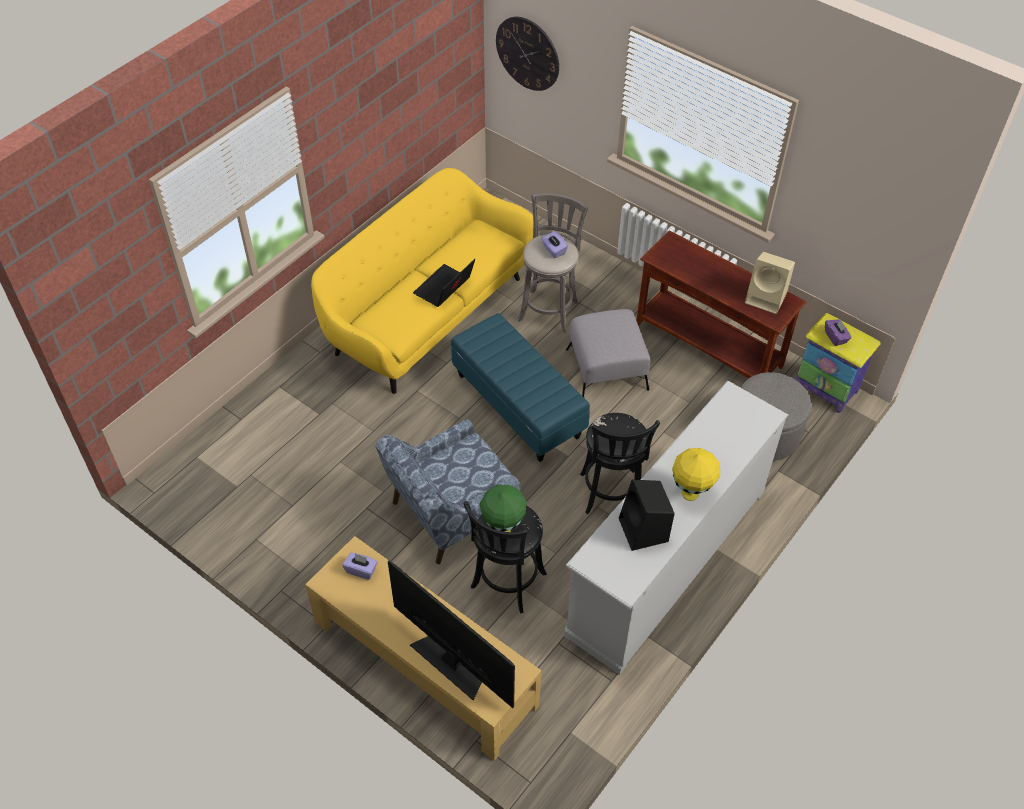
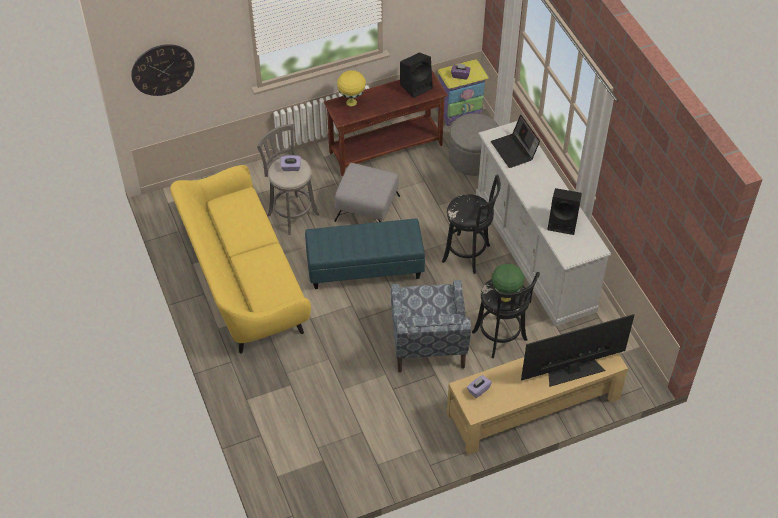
camera: 60 degrees left, 0 degrees up
laptop [413,259,475,307] -> laptop moved to [491,115,540,168]
yellow table lamp [672,448,720,501] -> yellow table lamp moved to [337,70,366,106]
beige speaker [745,252,795,314] -> black speaker [400,52,433,98]

